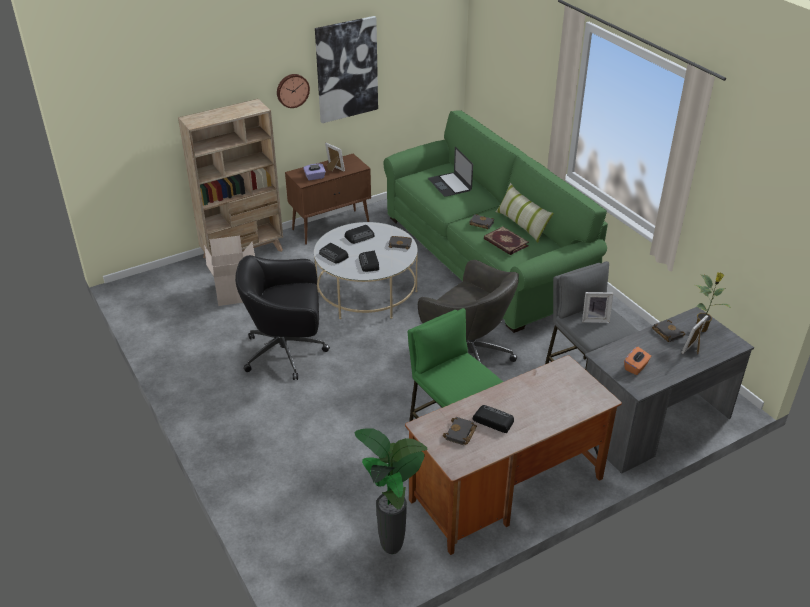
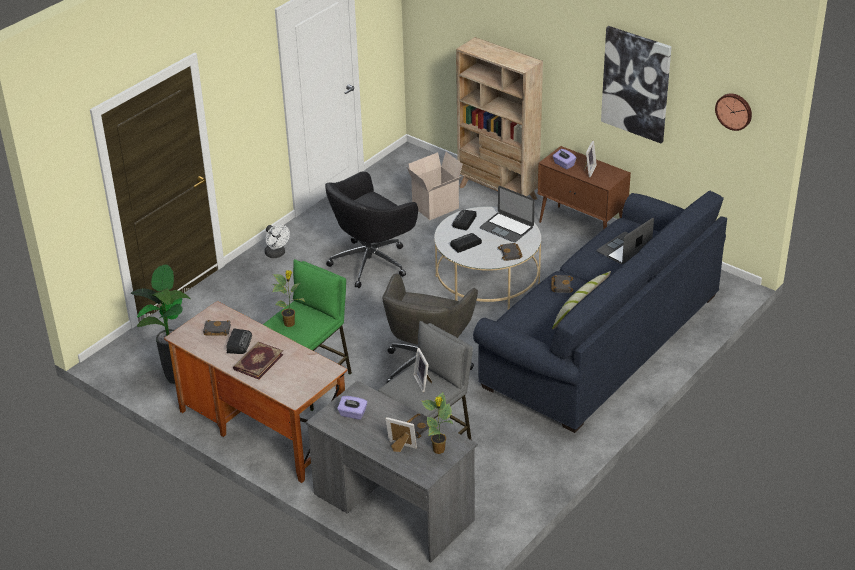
camera: 70 degrees right, 0 degrees up
black office chair [235,255,330,380] -> black office chair turned 105 degrees counterclockwise [325,171,418,288]
wall clock [277,74,310,108] -> wall clock moved to [715,93,752,131]
radio [345,225,374,244] -> laptop [480,186,535,242]
green sofa [384,111,608,333] -> blue sofa [473,190,727,433]
book [484,227,529,255] -> book moved to [233,342,284,380]
orange tissue box [624,347,651,375] -> purple tissue box [337,396,368,420]
none -> white fan [265,224,290,258]
none -> potted plant [273,270,305,327]

